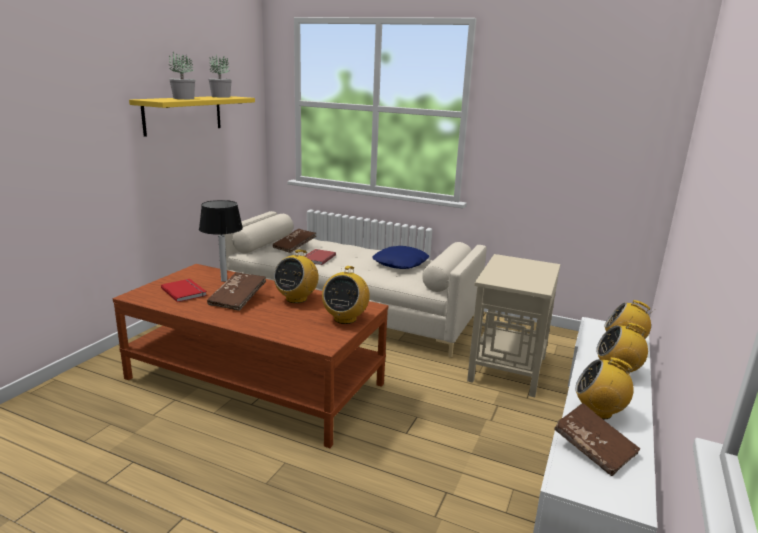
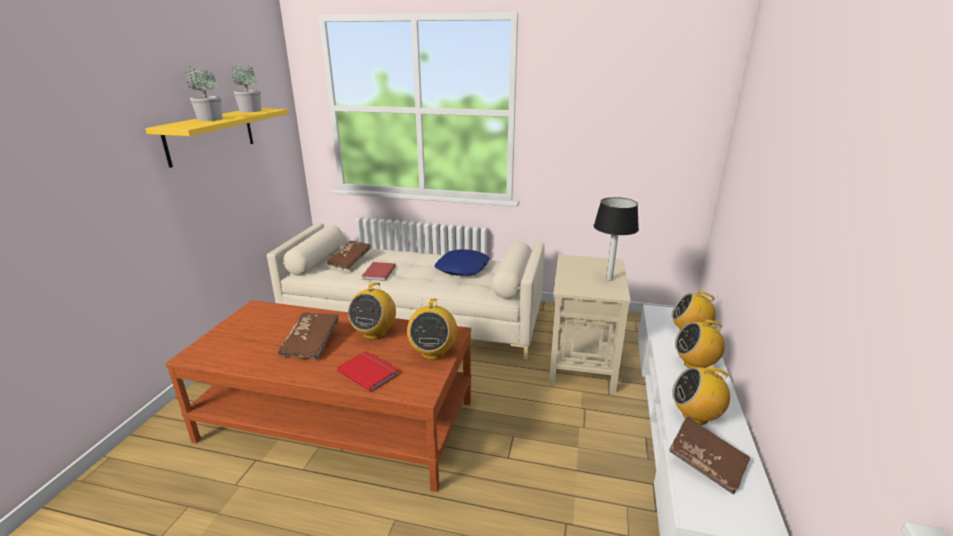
camera: 10 degrees left, 5 degrees up
red book [161,279,207,302] -> red book moved to [337,351,399,392]
table lamp [199,200,243,282] -> table lamp moved to [594,197,639,281]

